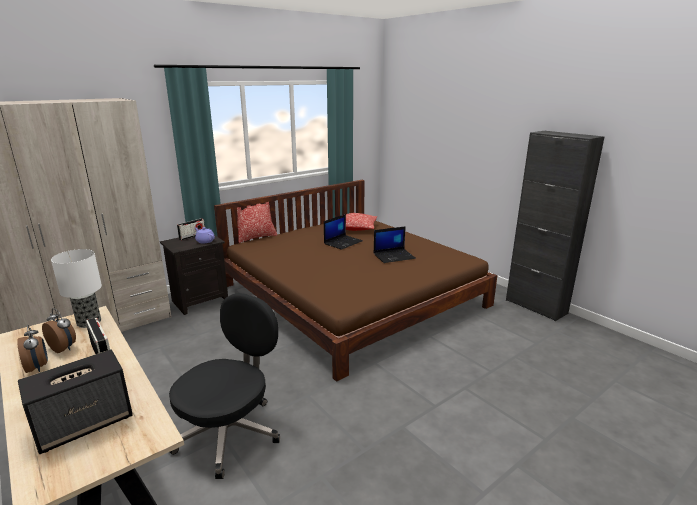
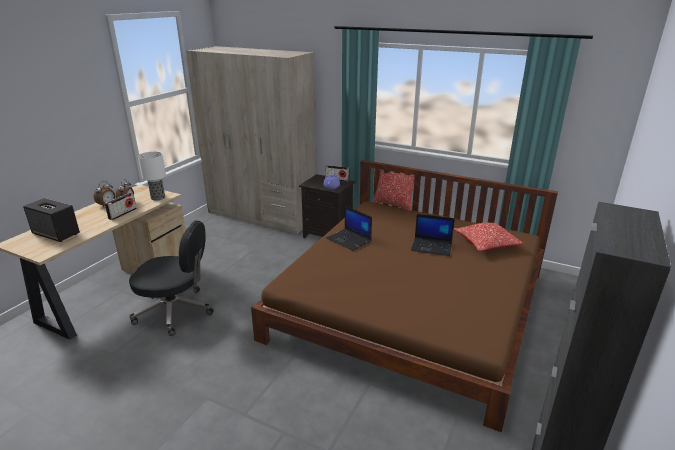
camera: 65 degrees right, 5 degrees up
laptop [374,226,416,263] -> laptop moved to [326,206,372,251]

